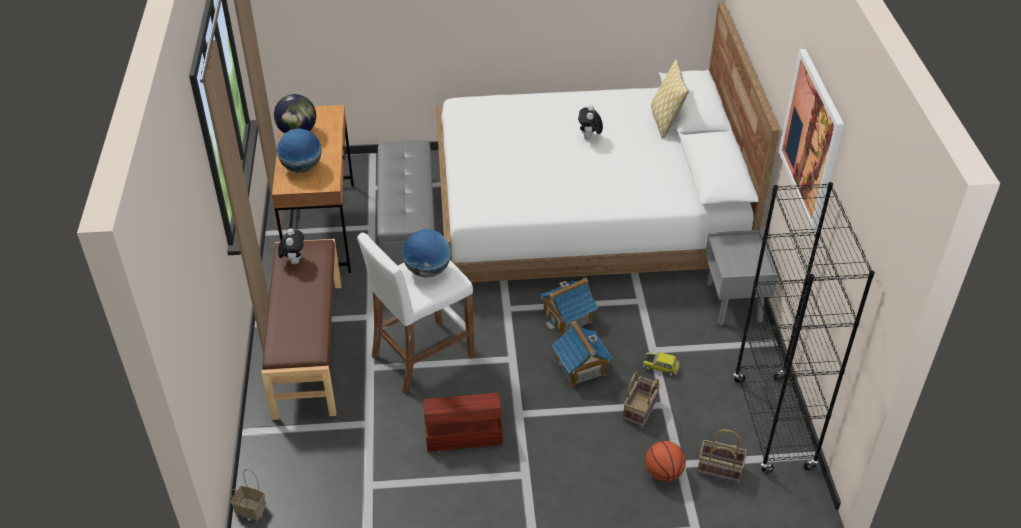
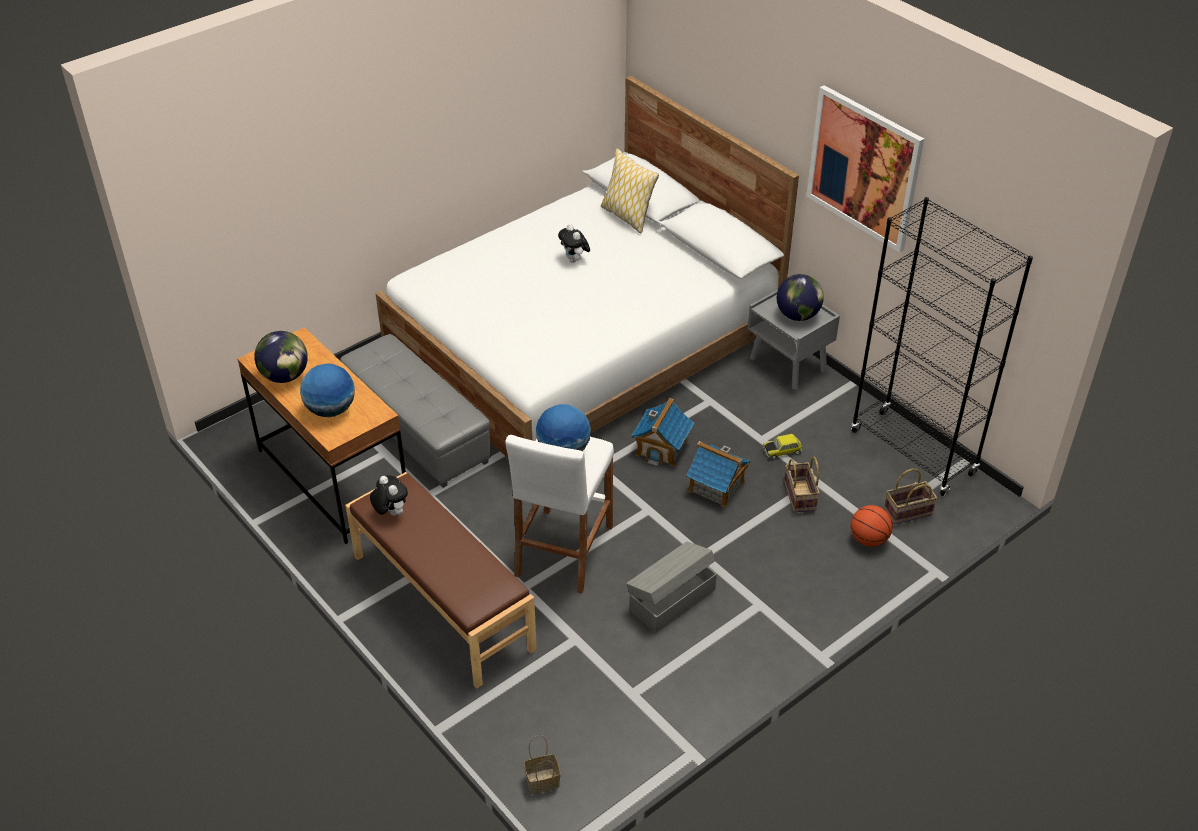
camera: 35 degrees left, 0 degrees up
brown storage box [423,393,503,452] -> grey storage box [626,541,717,633]
none -> globe [777,274,824,321]

